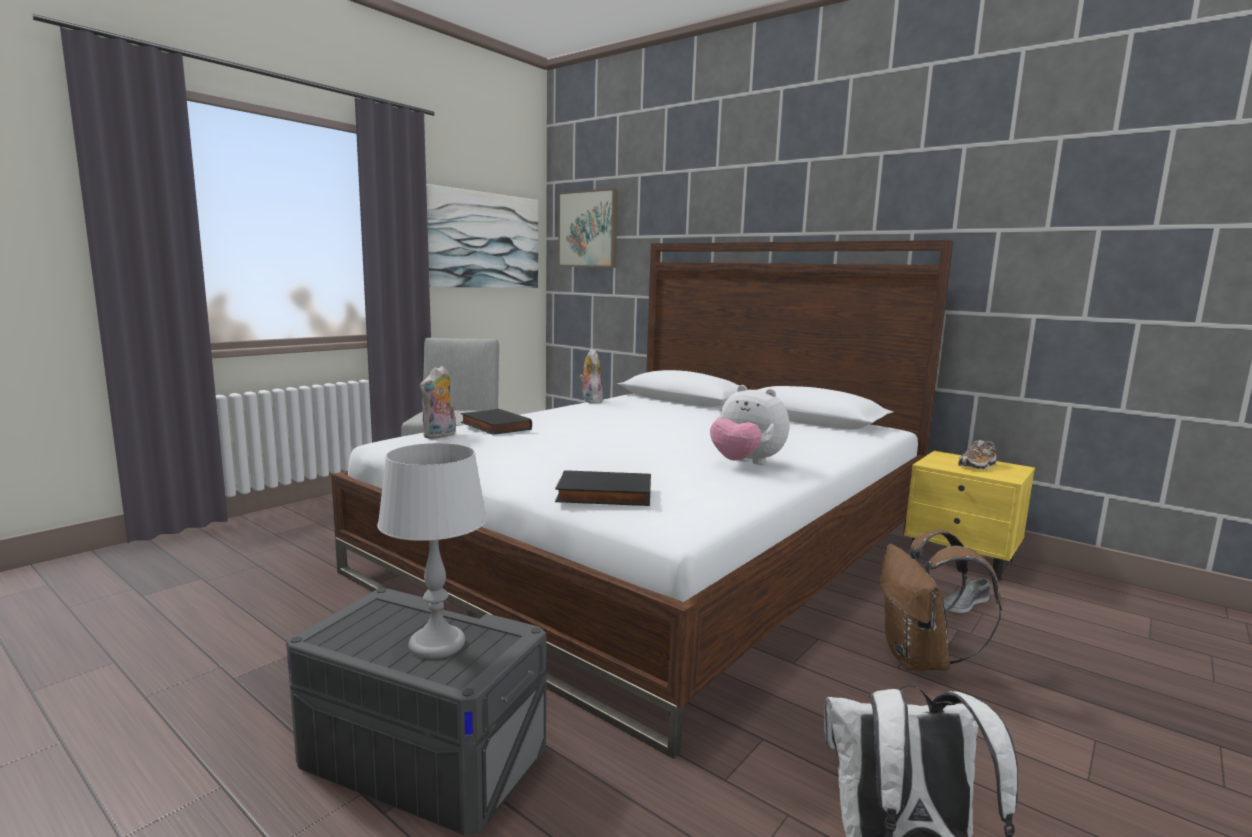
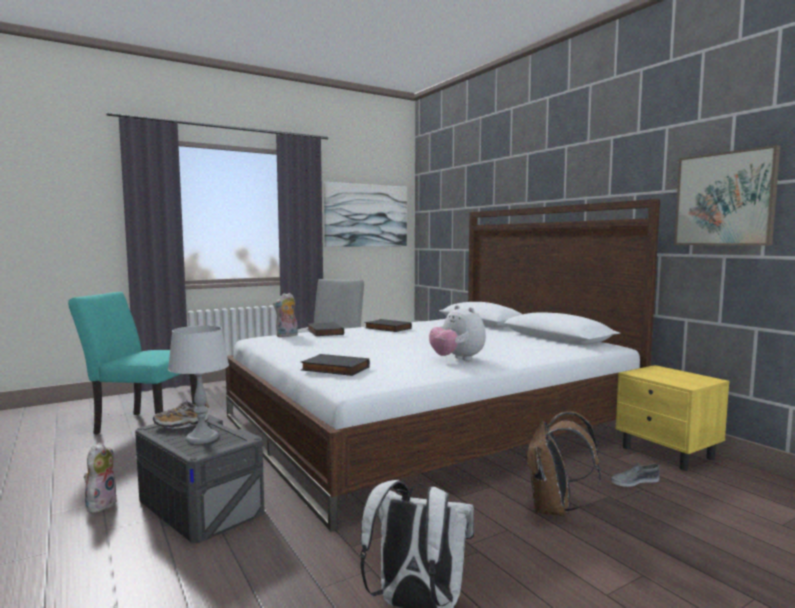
camera: 20 degrees right, 5 degrees down
picture [558,188,618,267] -> picture moved to [674,145,780,246]
plush toy [580,349,603,403] -> plush toy moved to [84,442,118,513]
shoe [958,440,997,469] -> shoe moved to [153,400,209,429]
none -> turquoise chair [68,292,197,434]
none -> black book [365,319,412,332]

